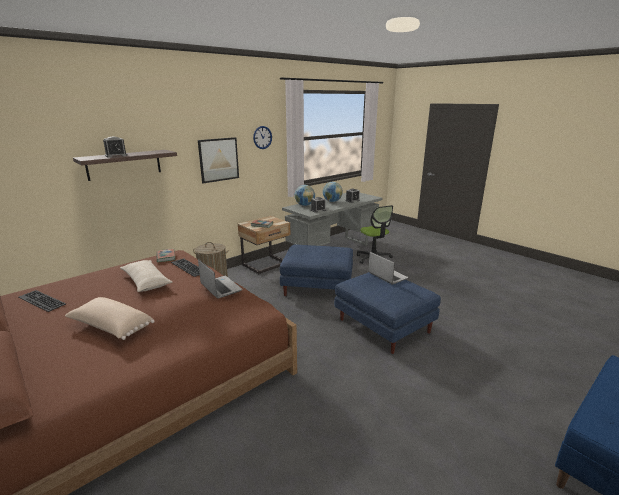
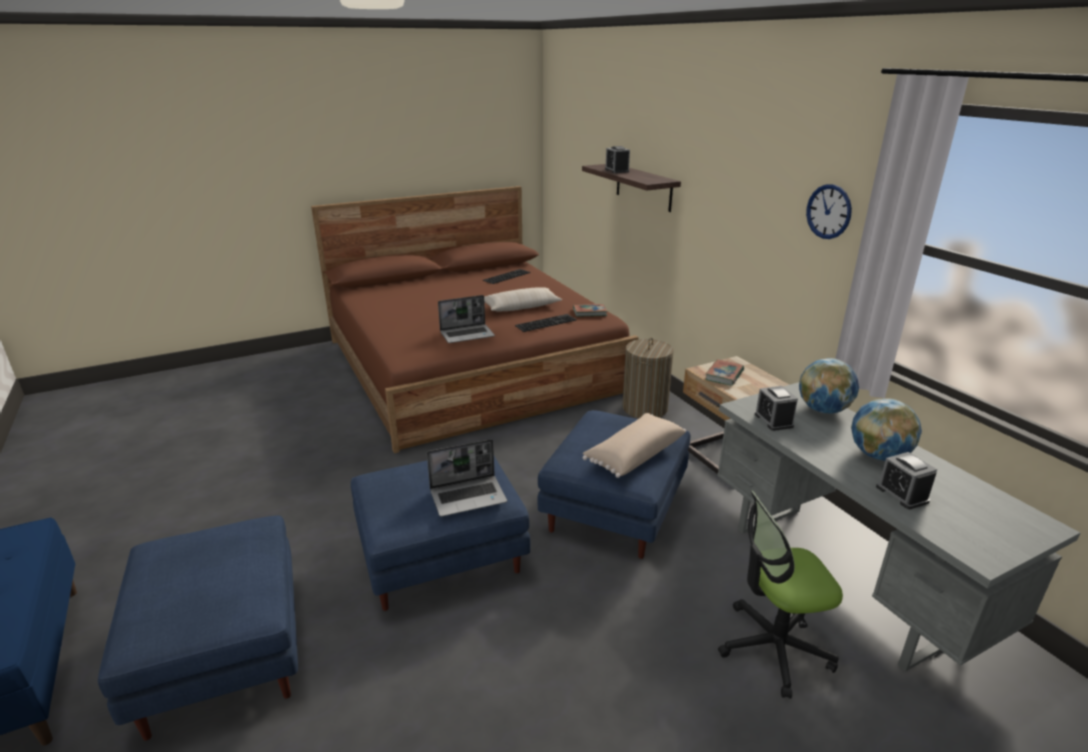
camera: 105 degrees right, 5 degrees up
beige pillow [65,297,155,340] -> beige pillow moved to [583,413,686,478]
picture [198,137,239,183] -> none
none -> blue ottoman [98,515,298,741]

